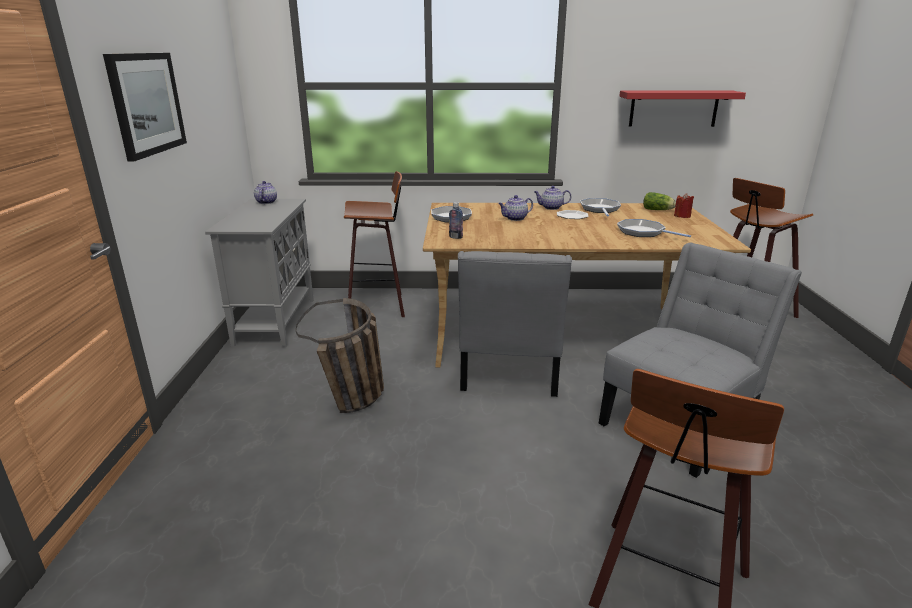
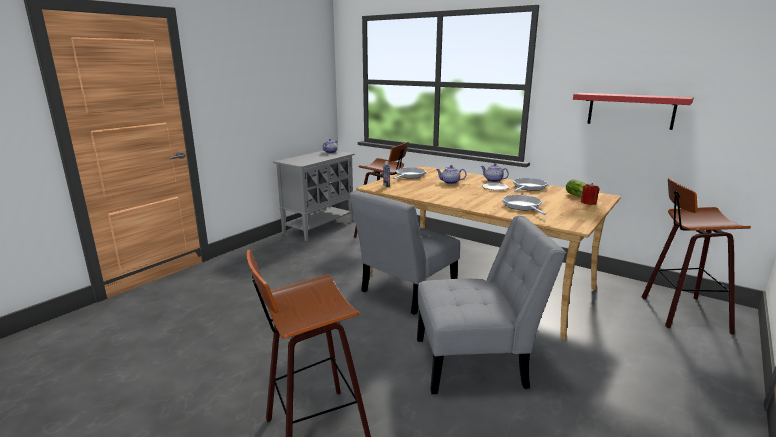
camera: 35 degrees right, 5 degrees down
picture [103,53,187,162] -> none
basket [296,298,384,413] -> none

